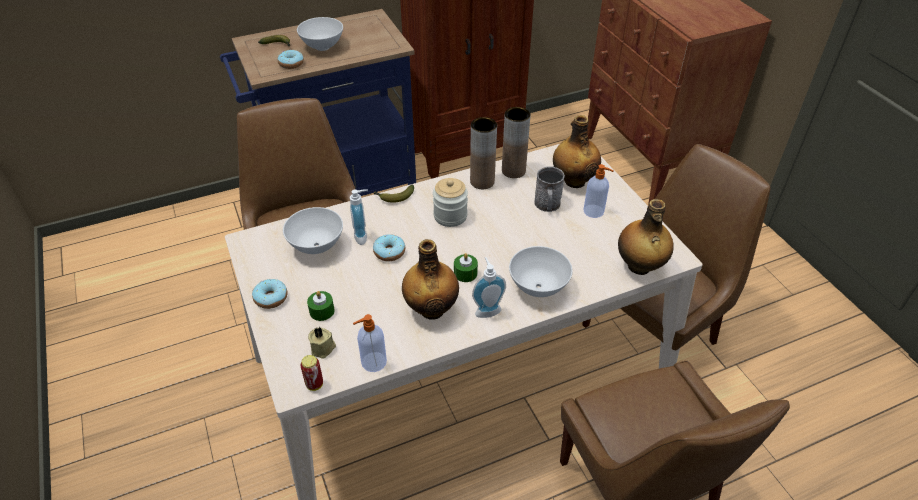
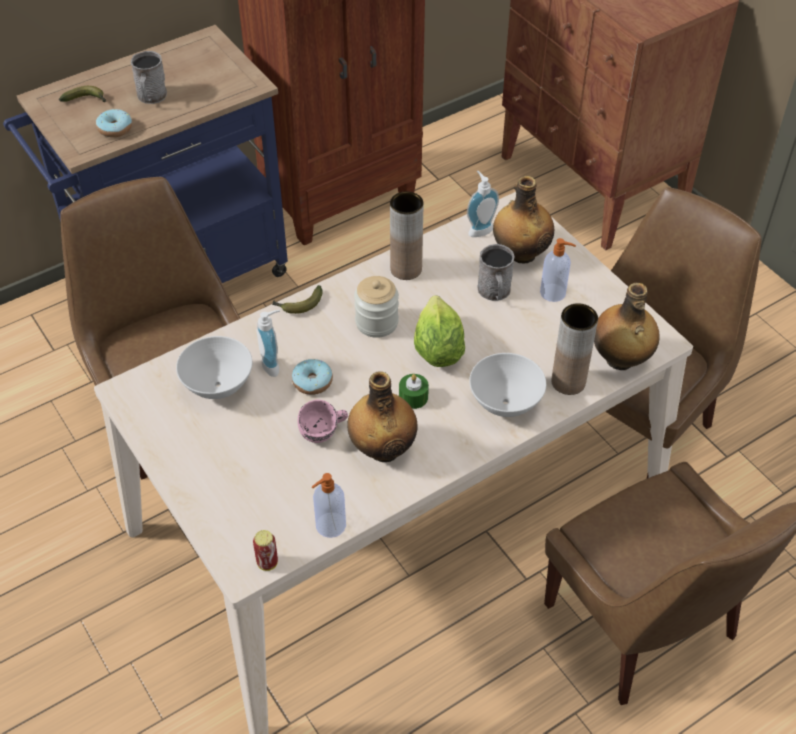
camera: 10 degrees left, 5 degrees up
donut [252,279,287,309] -> none
white bowl [297,17,343,51] -> grey mug [131,51,167,104]
green candle [307,291,335,321] -> none
beige candle [308,327,336,359] -> none
soap dispenser [472,257,506,318] -> soap dispenser moved to [467,171,499,237]
brown vase [502,107,530,178] -> brown vase moved to [551,303,598,395]
none -> pink mug [297,400,348,443]
none -> lettuce [414,295,465,367]

